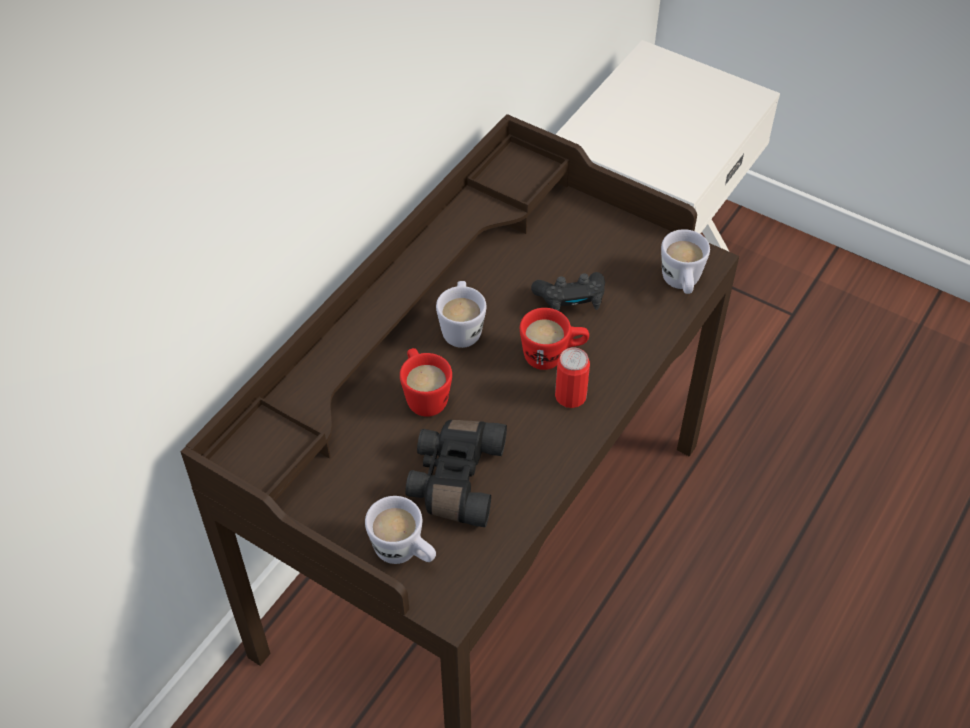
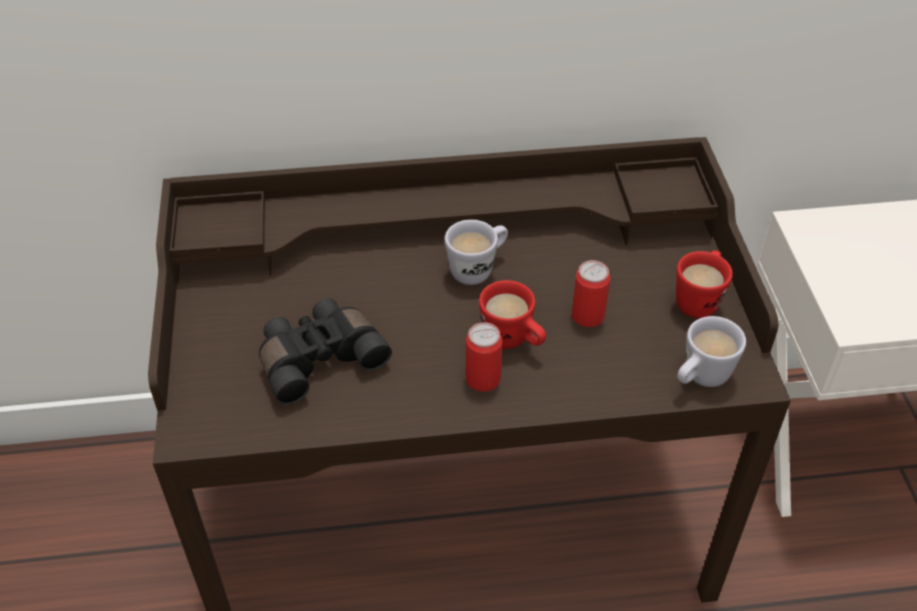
camera: 50 degrees right, 5 degrees down
white mug [365,496,436,564] -> none
red mug [400,348,452,417] -> red mug moved to [676,250,733,318]
black game controller [531,272,605,311] -> can [571,260,610,327]

